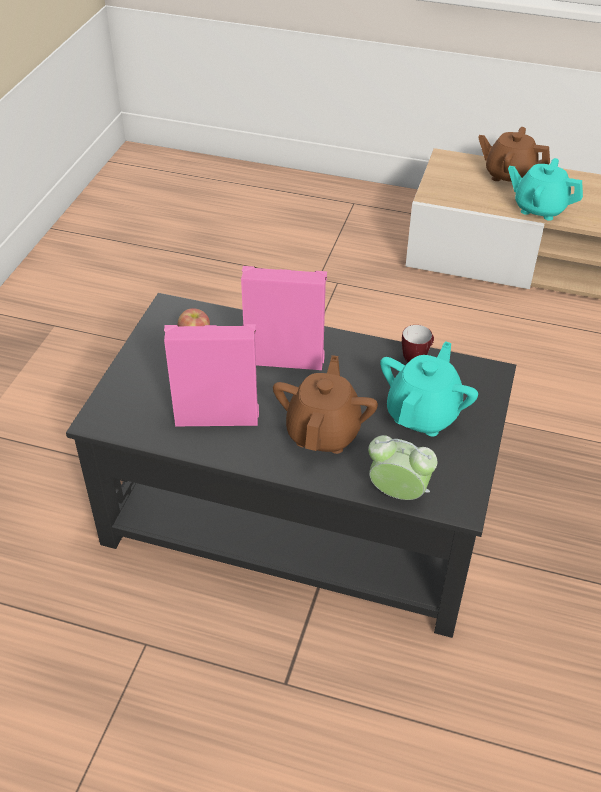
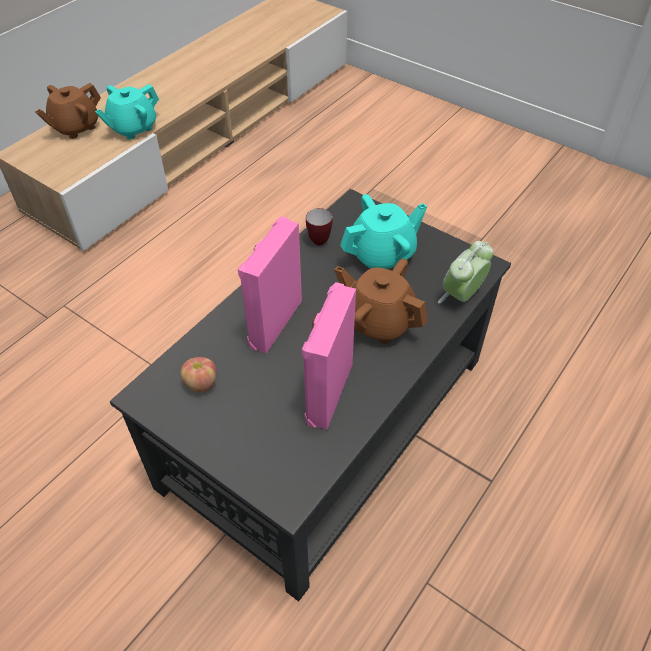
camera: 70 degrees left, 5 degrees up
turquoise teapot [380,341,478,437] -> turquoise teapot turned 105 degrees clockwise [340,194,427,269]

